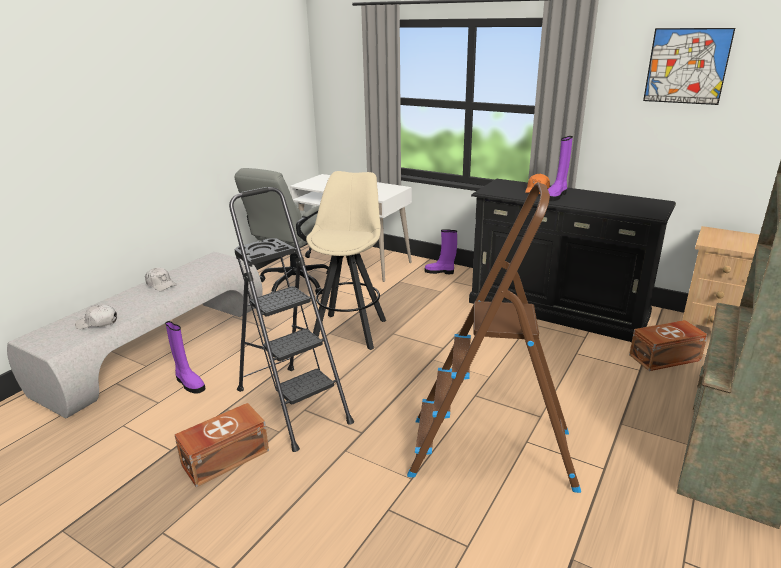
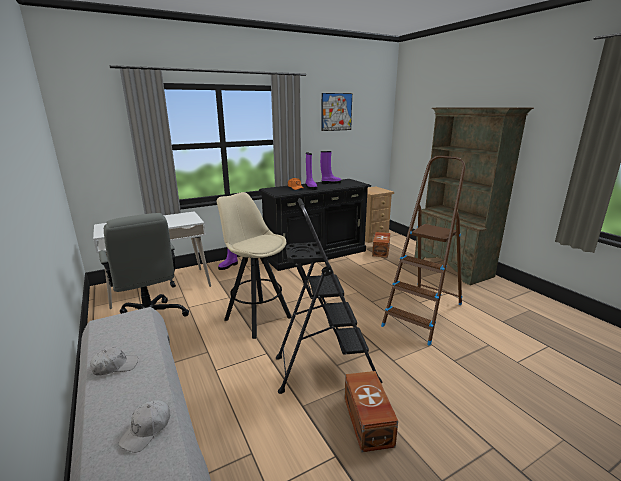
camera: 60 degrees left, 5 degrees down
purple boot [165,321,205,394] -> purple boot moved to [320,151,341,184]

